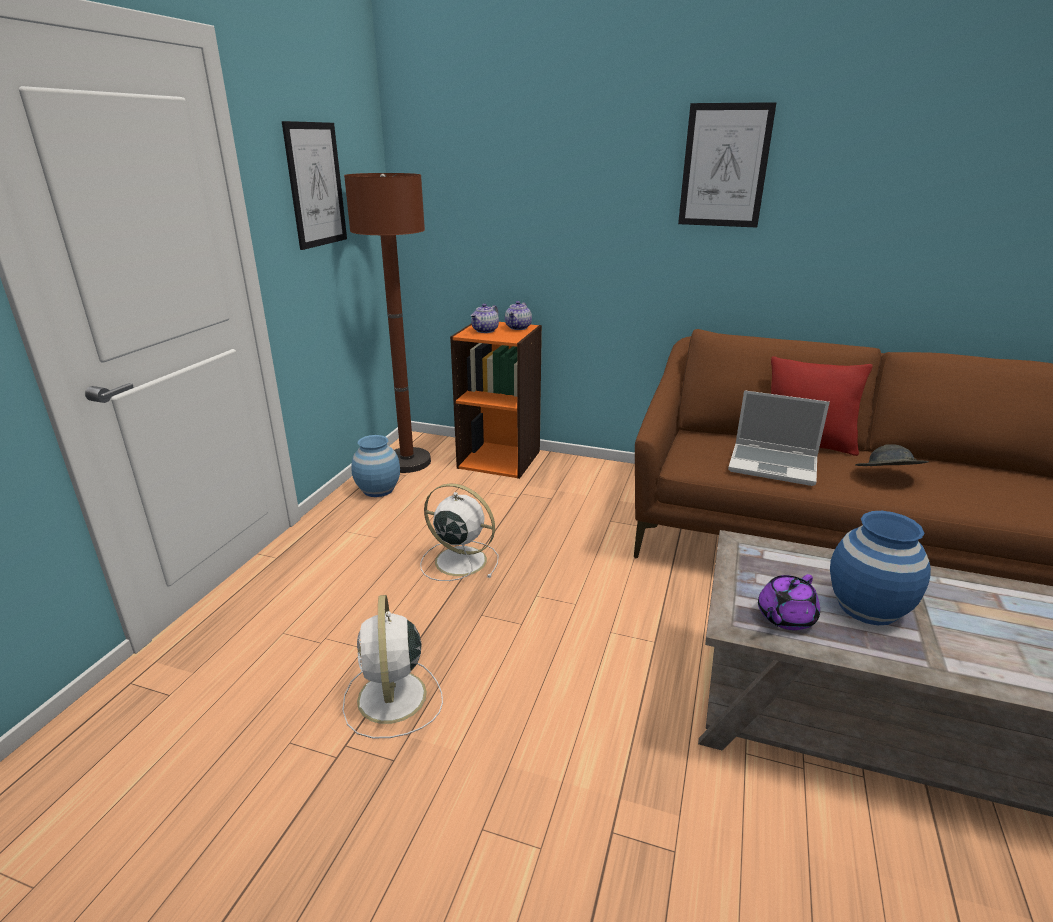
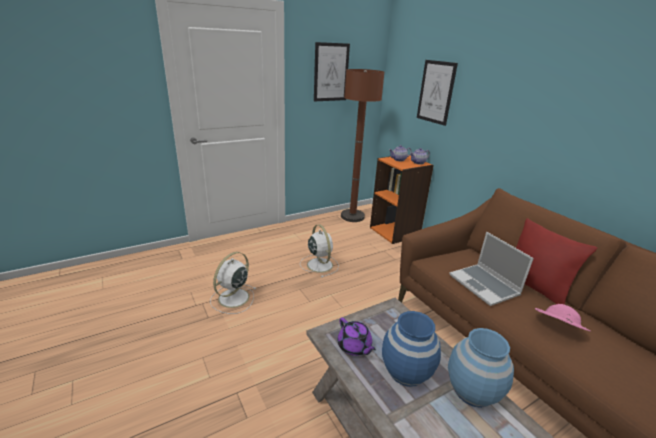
camera: 40 degrees right, 0 degrees up
blue vase [351,435,400,497] -> blue vase moved to [448,328,514,408]
picture [678,102,777,228] -> picture moved to [417,60,458,126]
purple teapot [758,574,820,630] -> purple teapot turned 120 degrees counterclockwise [338,318,376,356]
grey hat [855,444,929,466] -> pink hat [535,304,591,331]

